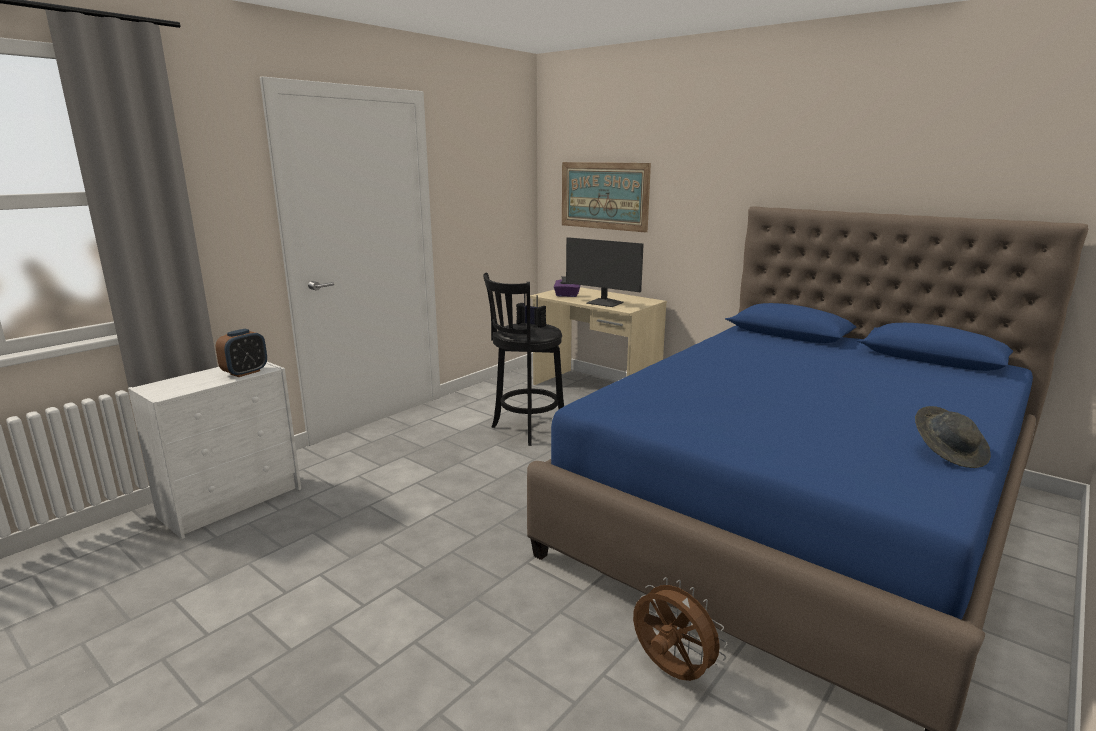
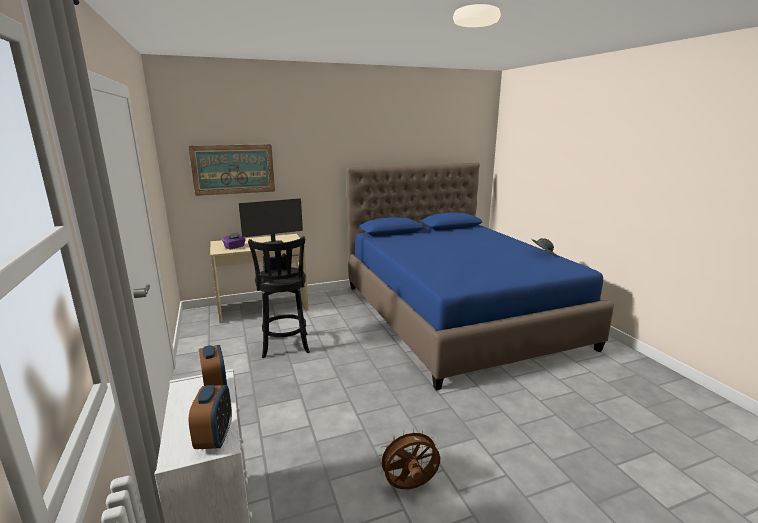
camera: 60 degrees left, 0 degrees up
brown fan [633,577,728,681] -> brown fan moved to [378,428,440,489]
none -> alarm clock [189,385,232,449]

